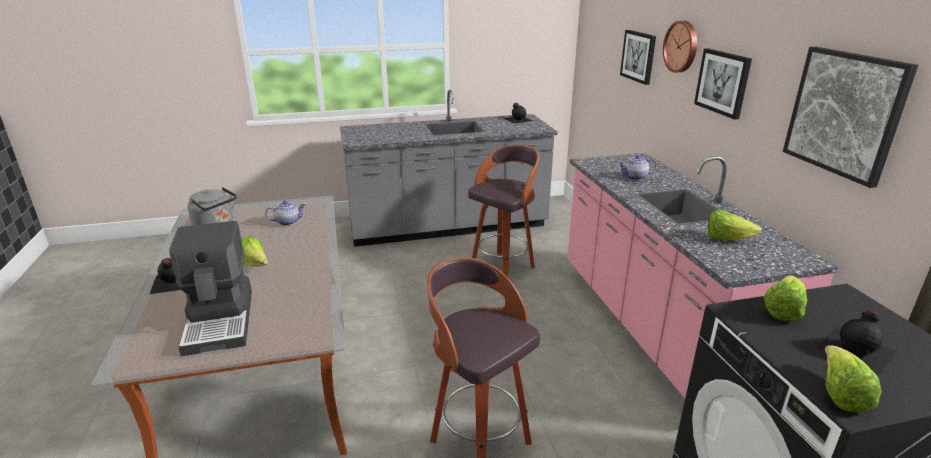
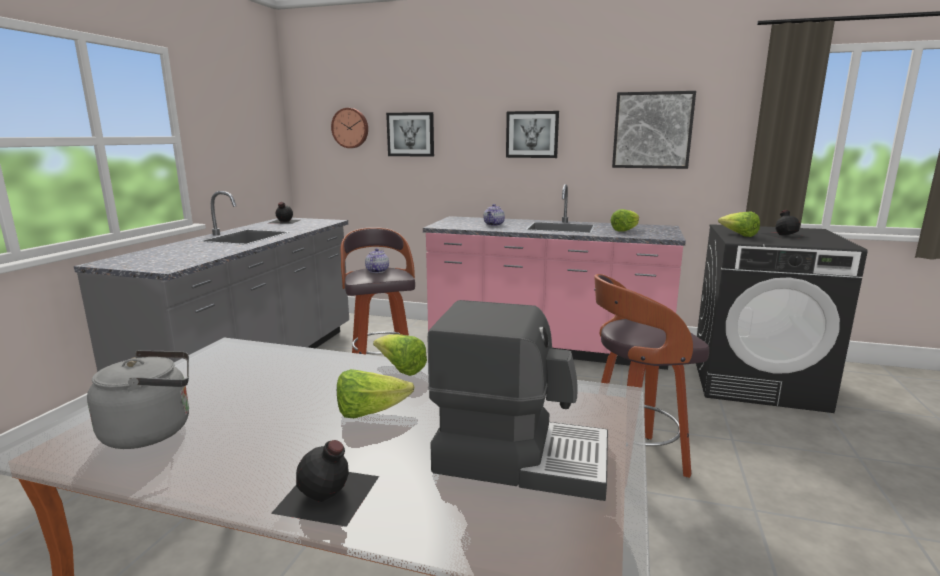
camera: 60 degrees left, 10 degrees down
teapot [265,200,306,226] -> teapot moved to [365,248,389,273]
wall clock [663,21,697,73] -> wall clock moved to [331,108,368,148]
lettuce [825,345,882,412] -> lettuce moved to [373,334,427,376]

